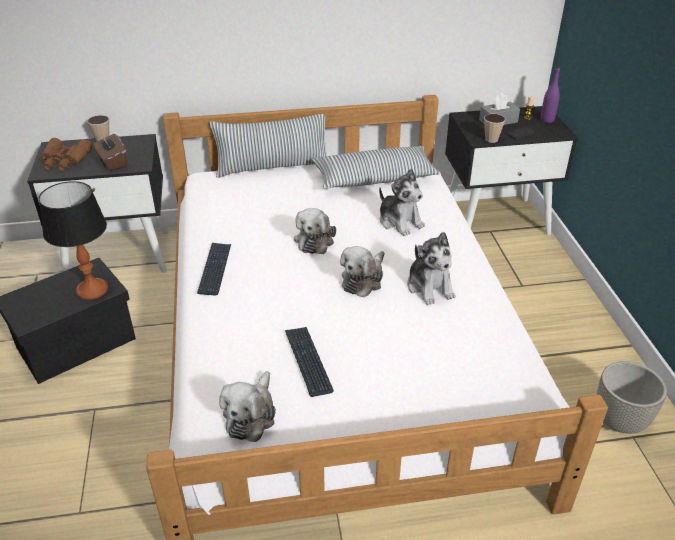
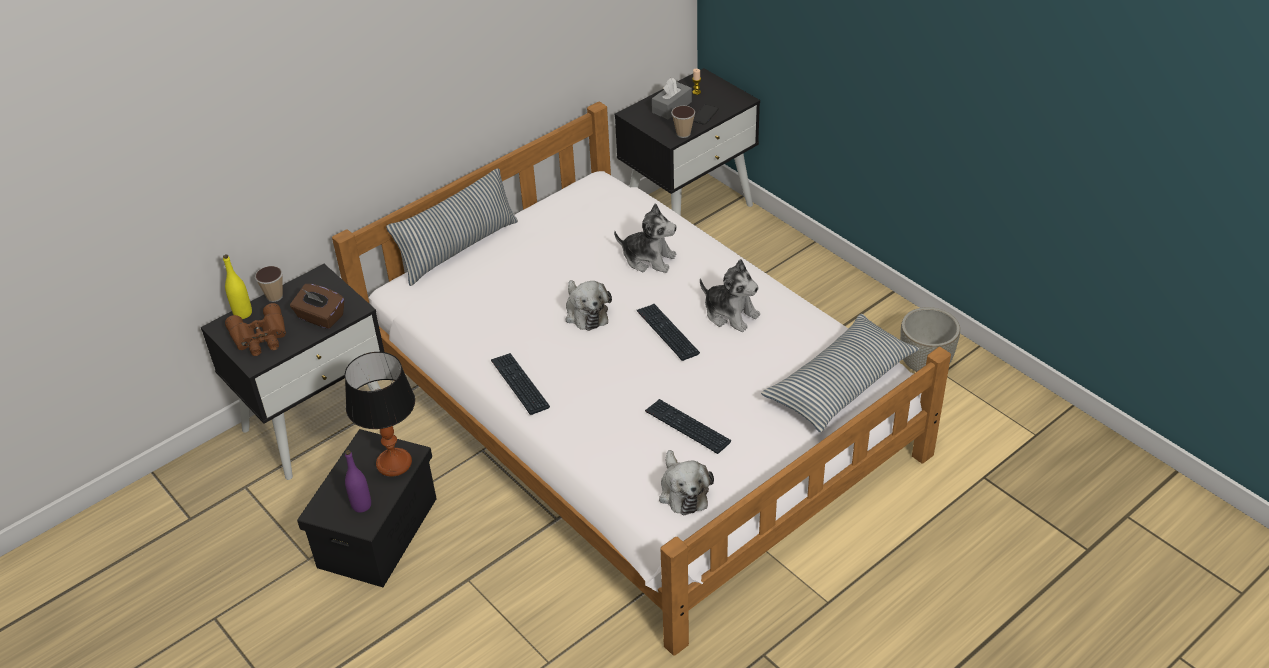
camera: 30 degrees left, 5 degrees up
pillow [312,146,441,188] -> pillow moved to [761,314,919,432]
plush toy [340,246,384,298] -> keyboard [637,304,700,361]
purple bottle [541,66,560,123] -> purple bottle moved to [345,450,371,513]
none -> yellow bottle [223,254,252,319]

